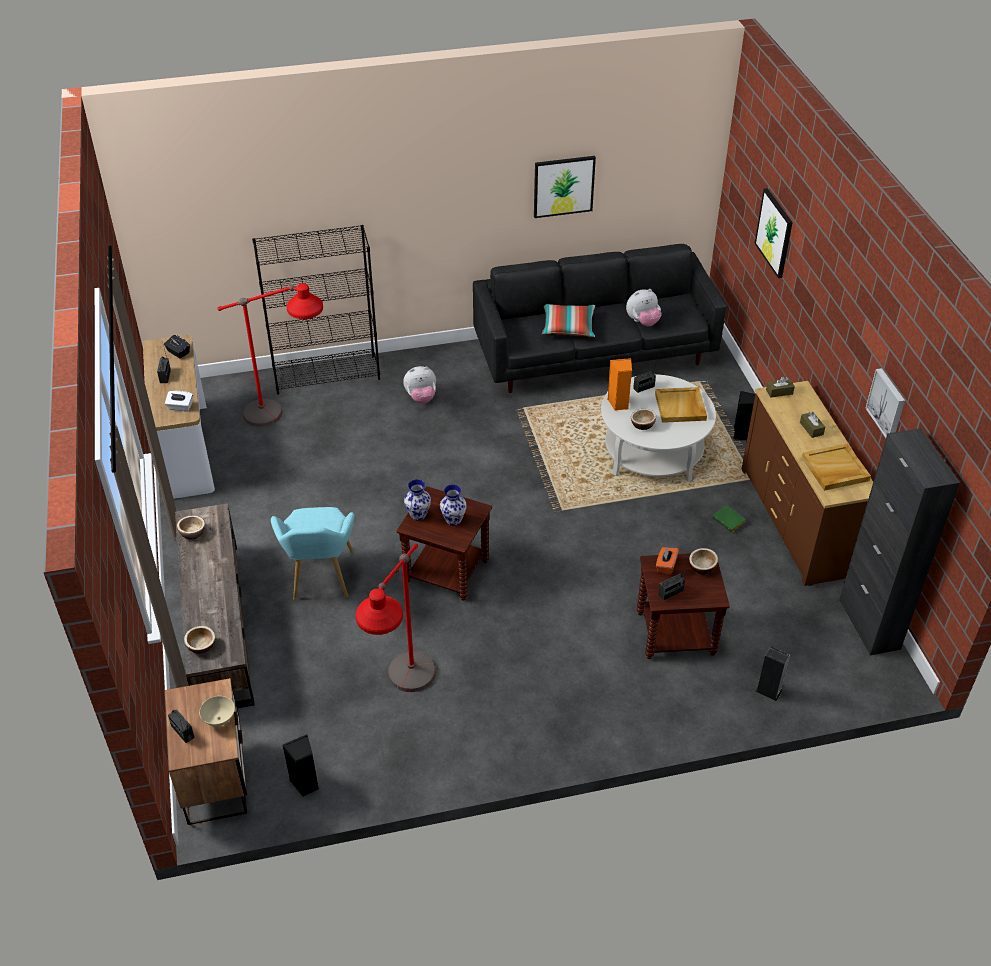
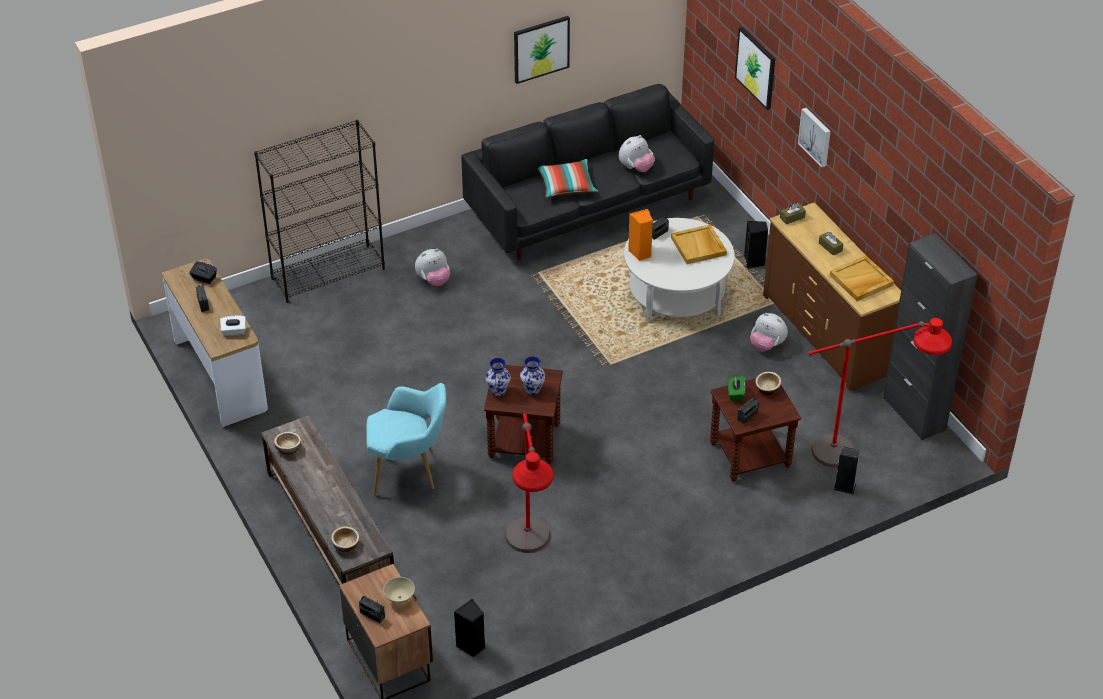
camera: 15 degrees left, 0 degrees up
red floor lamp [217,283,323,427] -> red floor lamp moved to [808,318,952,468]
turquoise armchair [271,507,354,600] -> turquoise armchair turned 75 degrees counterclockwise [366,383,446,497]
bowl [631,409,656,430] -> none
orange tissue box [656,547,679,575] -> green tissue box [728,376,745,401]
green book [712,505,746,532] -> plush toy [750,313,788,352]
picture [866,368,905,438] -> picture moved to [798,108,831,167]

